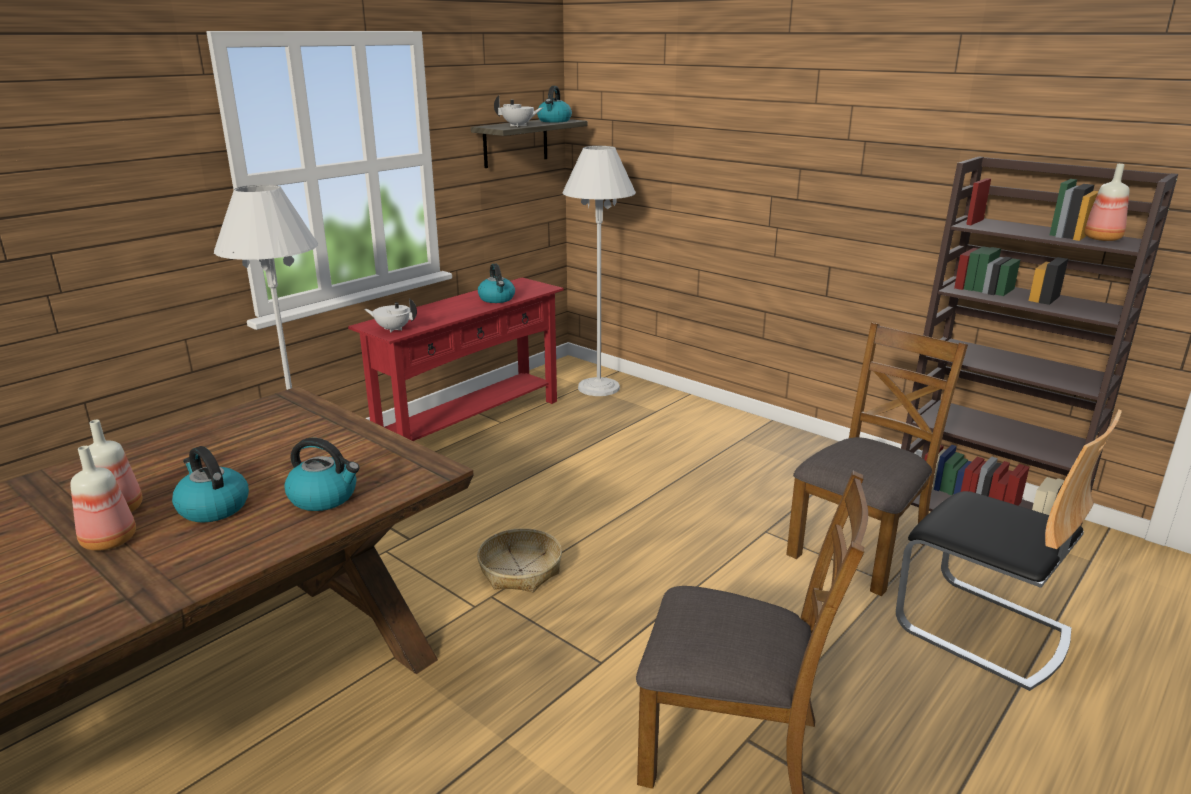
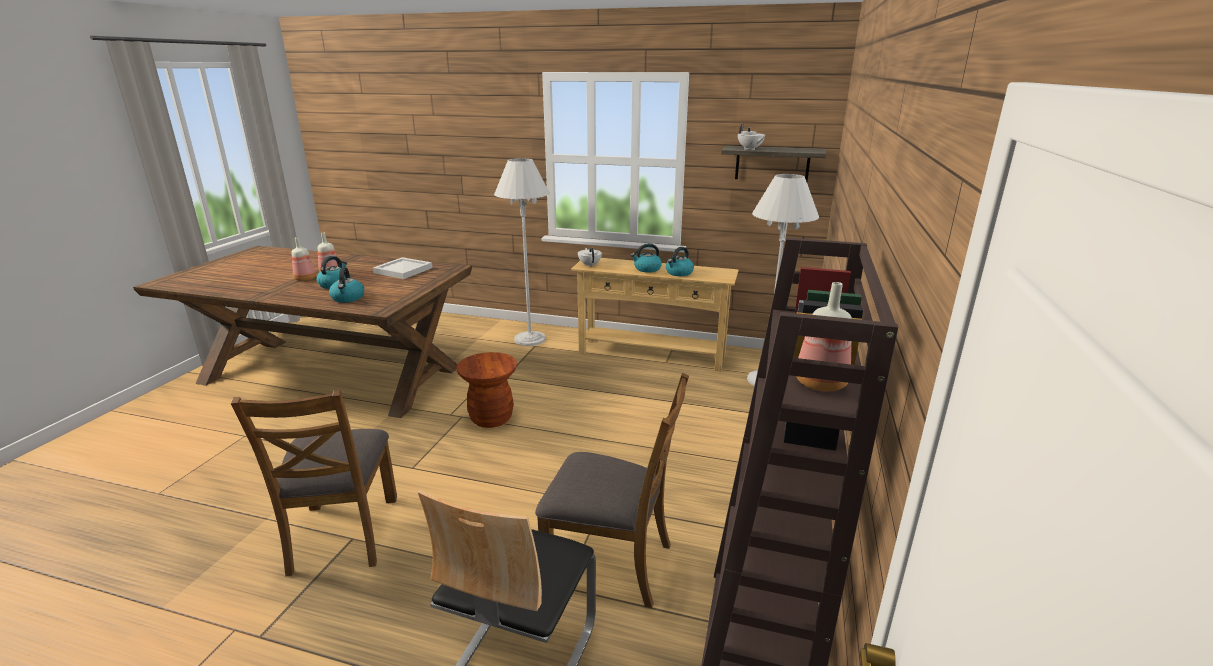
camera: 65 degrees right, 0 degrees up
red console table [348,278,564,441] -> beige console table [571,258,739,372]
basket [477,528,562,592] -> brown stool [456,352,517,428]
kettle [537,86,572,122] -> kettle moved to [631,243,662,272]
none -> white tray [373,257,433,279]

